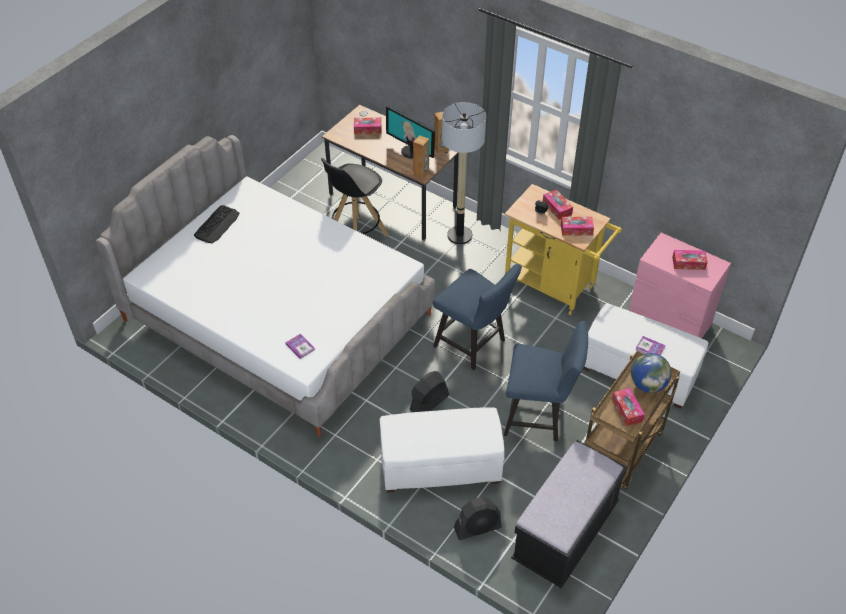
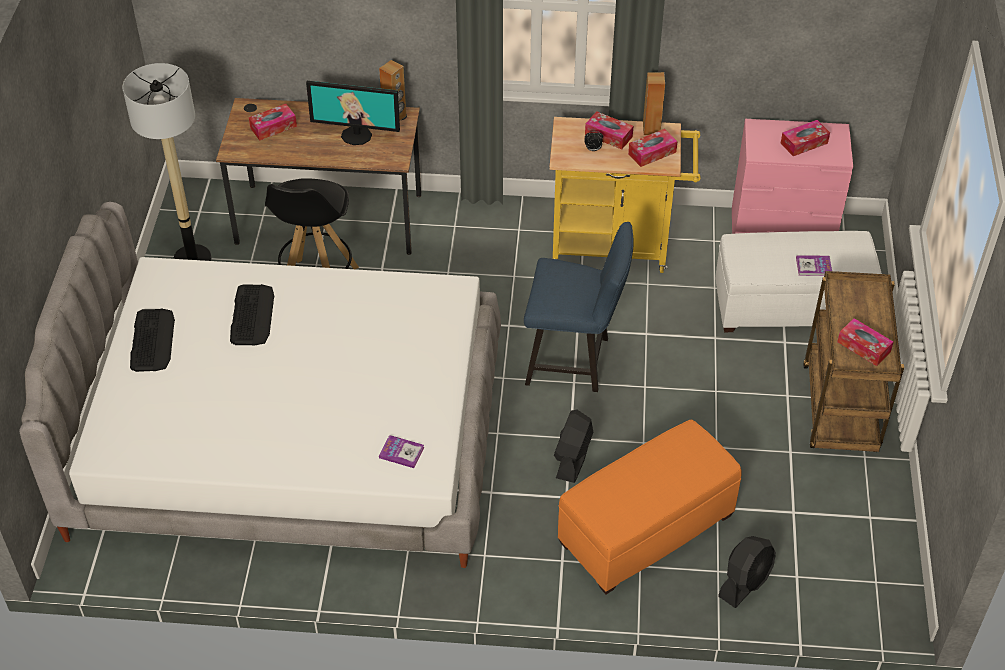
camera: 30 degrees left, 0 degrees up
white ottoman [380,407,505,493] -> orange ottoman [558,420,742,594]
brown speaker [413,135,429,180] -> brown speaker moved to [643,72,665,135]
floor lamp [442,102,486,244] -> floor lamp moved to [122,63,212,261]
blue chair [504,321,588,441] -> none
black bench [511,440,628,588] -> none
globe [631,353,672,393] -> none
none -> keyboard [230,284,275,346]

